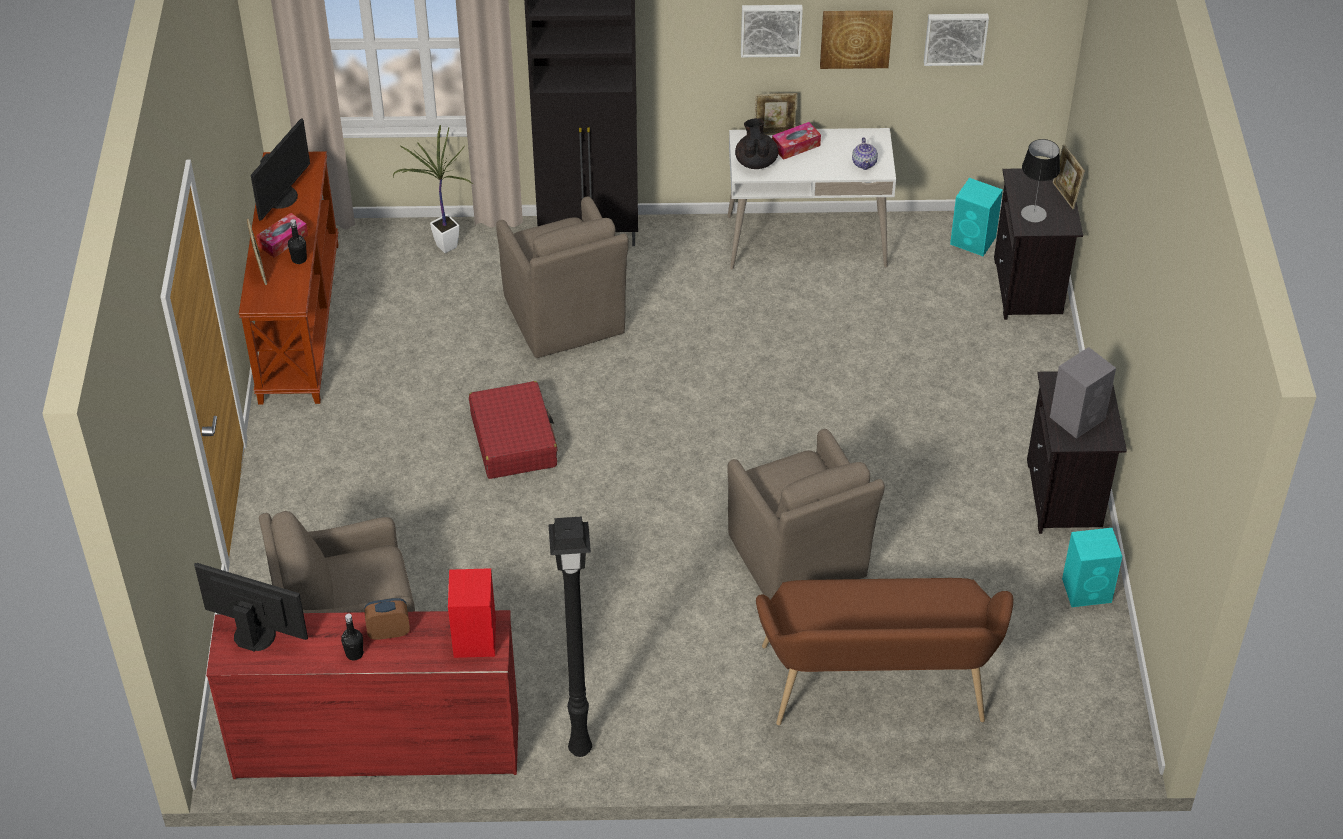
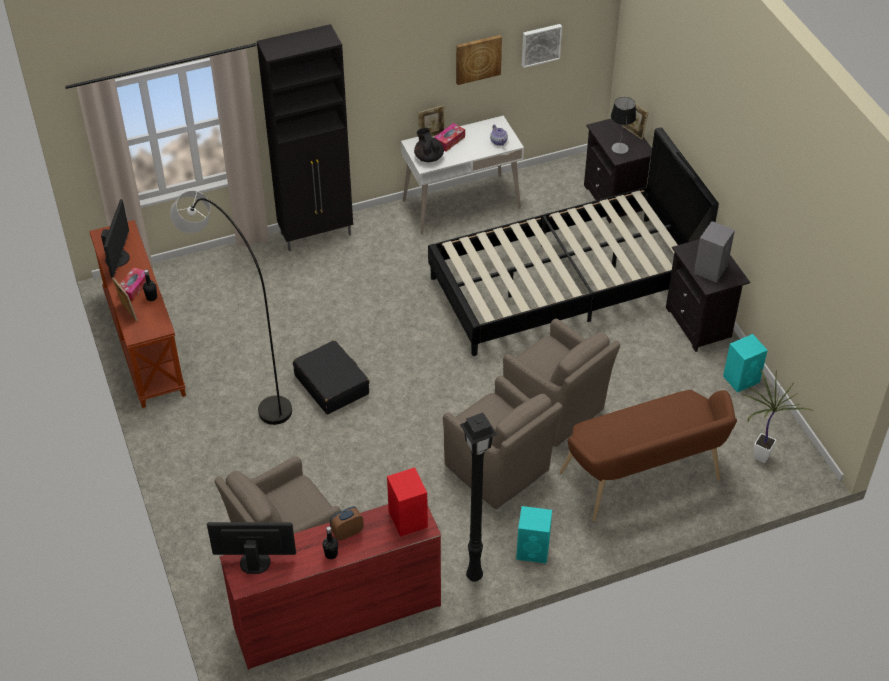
camera: 20 degrees left, 0 degrees up
potted plant [393,125,473,253] -> potted plant moved to [742,369,814,463]
red suitcase [469,381,557,479] -> black suitcase [293,340,369,414]
brown armchair [496,197,629,358] -> brown armchair moved to [443,376,563,509]
picture [741,5,803,57] -> none
turquoise speaker [950,178,1003,256] -> turquoise speaker moved to [516,506,552,564]
none -> grey floor lamp [170,191,292,425]
none -> black bed [428,127,719,356]

